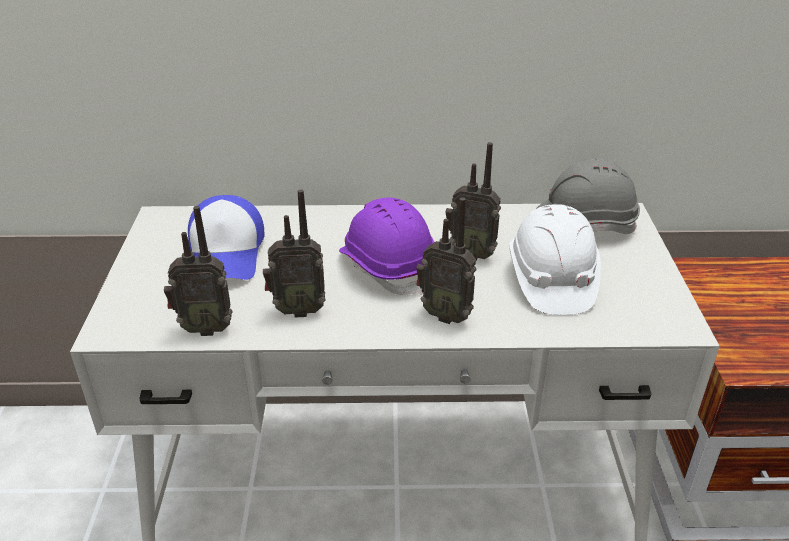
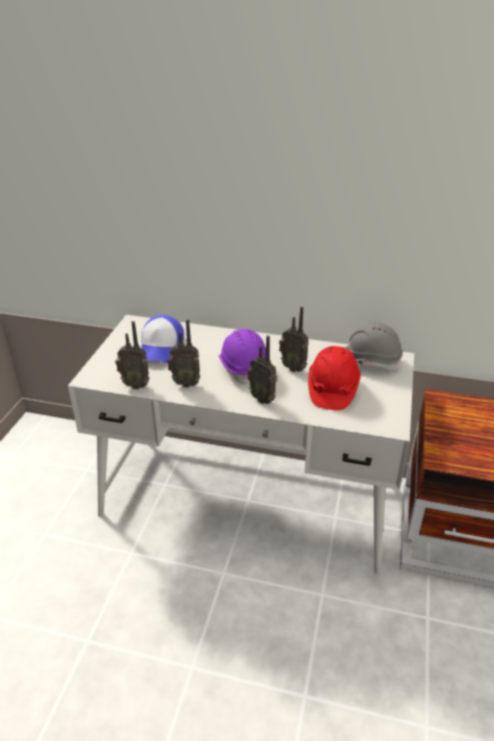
camera: 15 degrees right, 0 degrees up
white hard hat [510,204,601,315] -> red hard hat [308,346,361,410]

